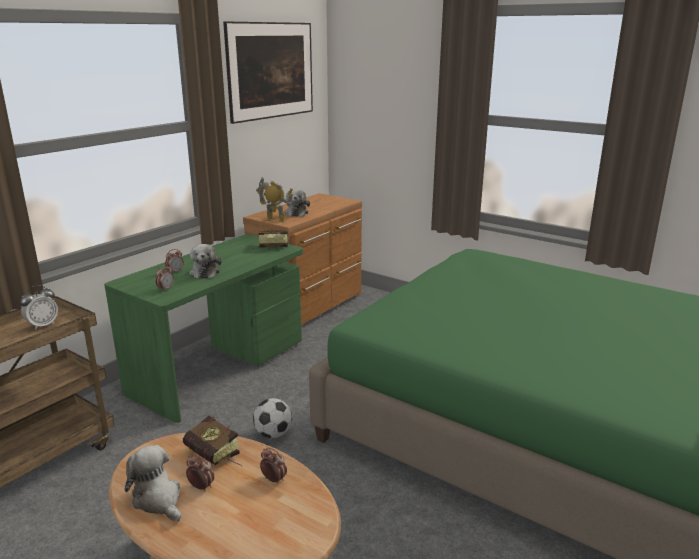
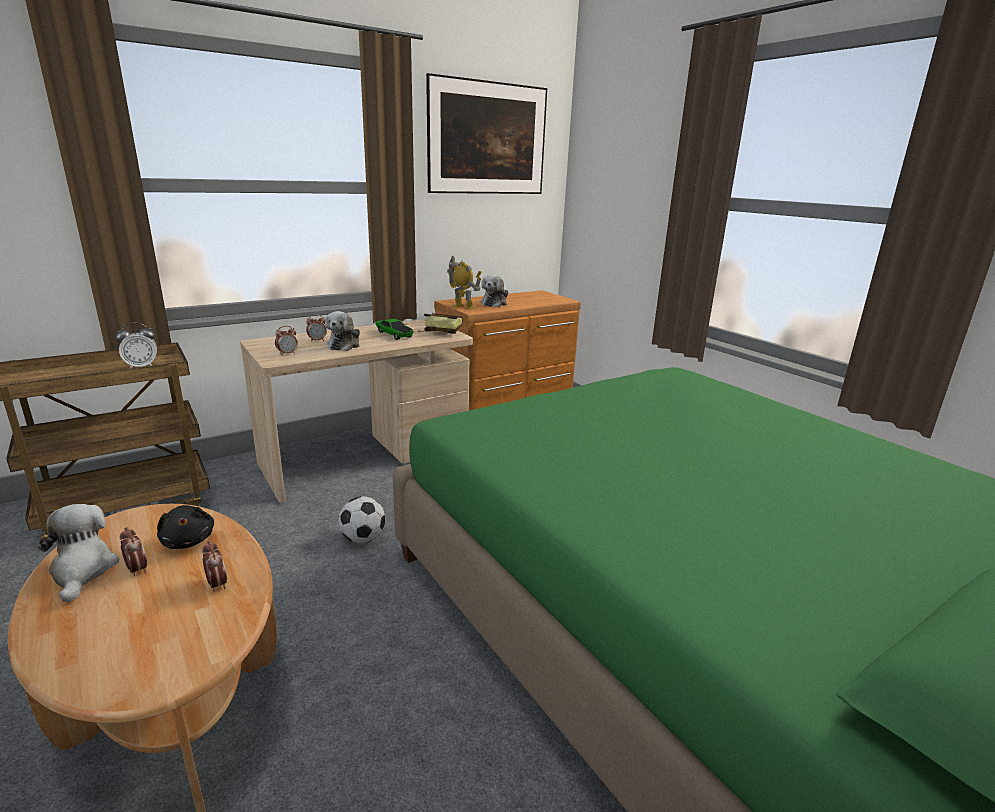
camera: 20 degrees right, 0 degrees up
green desk [104,234,303,423] -> beige desk [240,319,473,503]
book [183,415,243,467] -> black plush toy [157,505,214,549]
none -> toy car [375,319,413,340]

